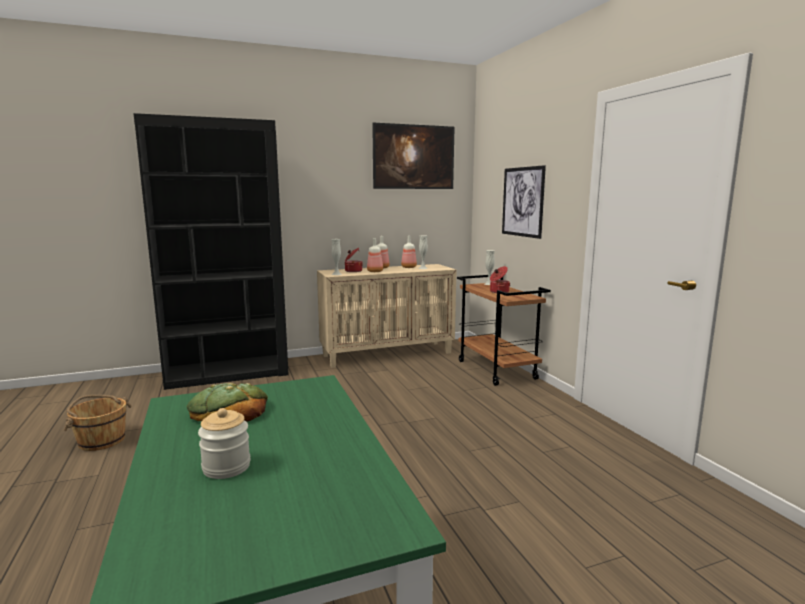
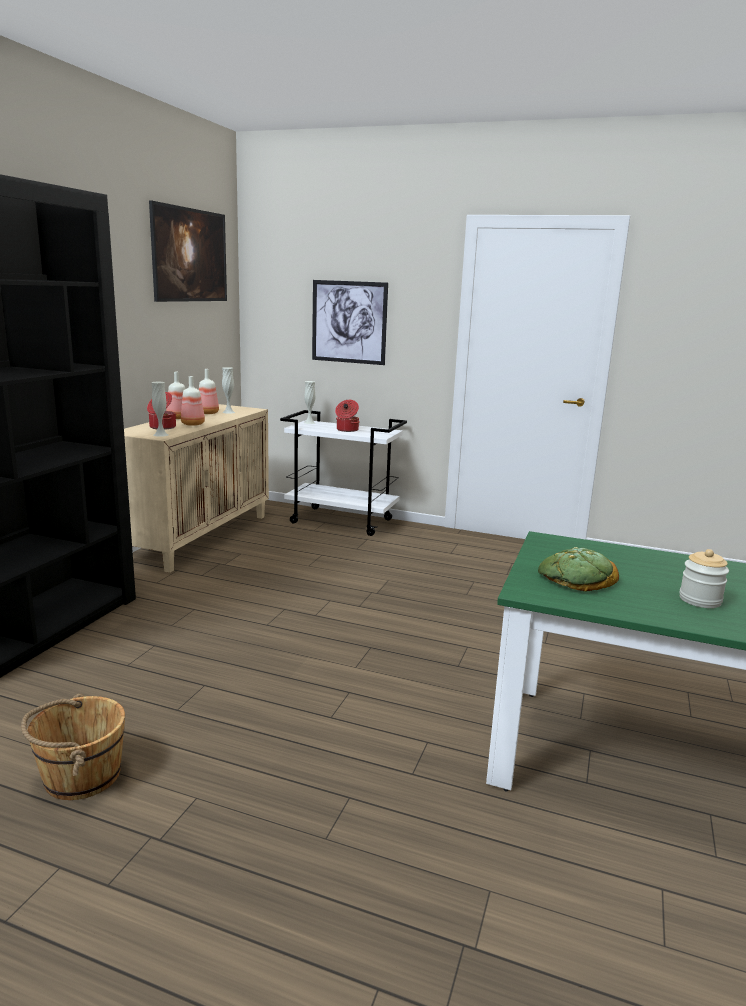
camera: 50 degrees left, 5 degrees up
brown cart [457,275,551,386] -> white cart [280,410,407,536]

